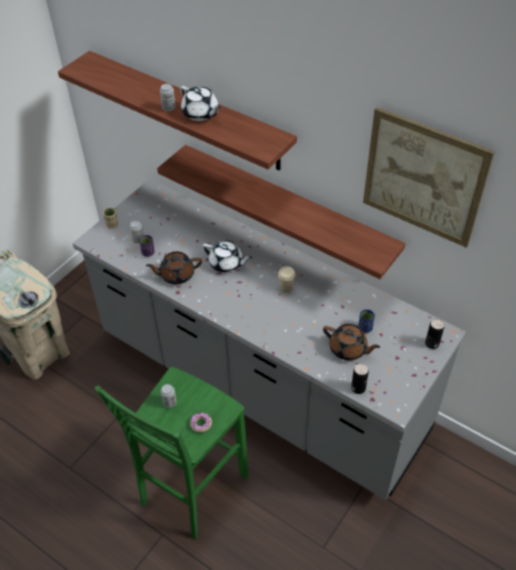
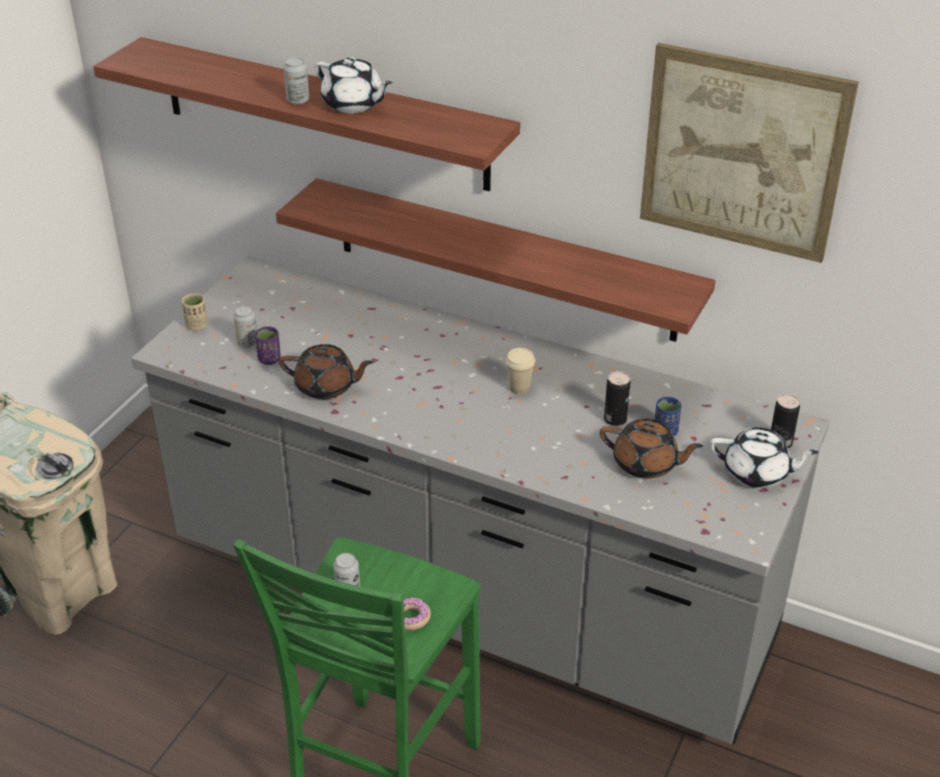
camera: 10 degrees left, 10 degrees down
brown teapot [146,251,202,284] -> brown teapot turned 150 degrees counterclockwise [279,344,373,399]
white teapot [202,240,252,273] -> white teapot moved to [710,427,819,488]
can [351,363,369,394] -> can moved to [604,371,630,426]

